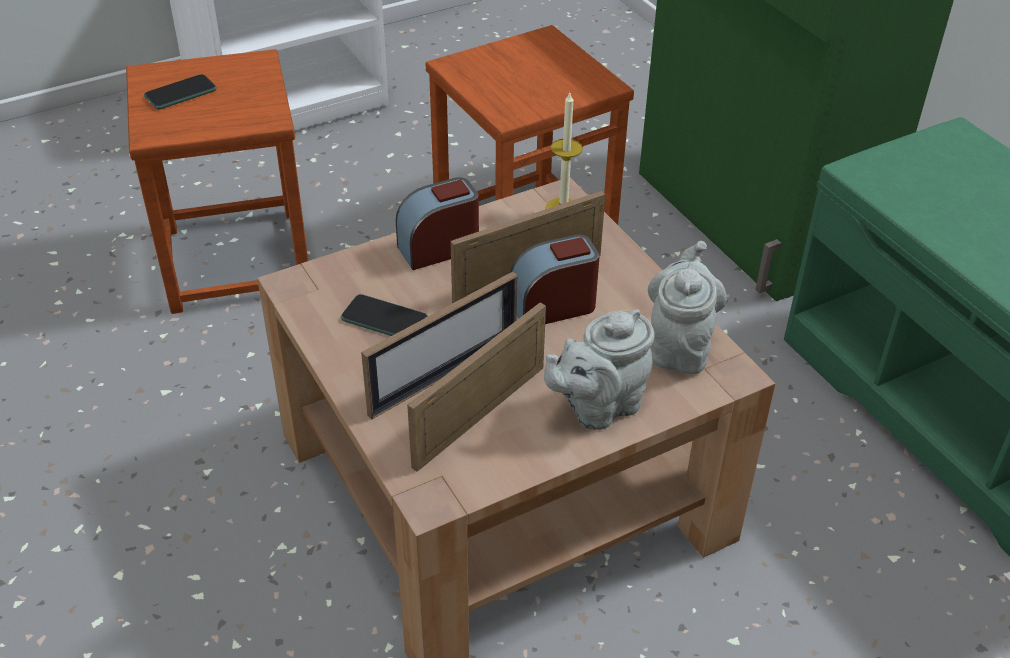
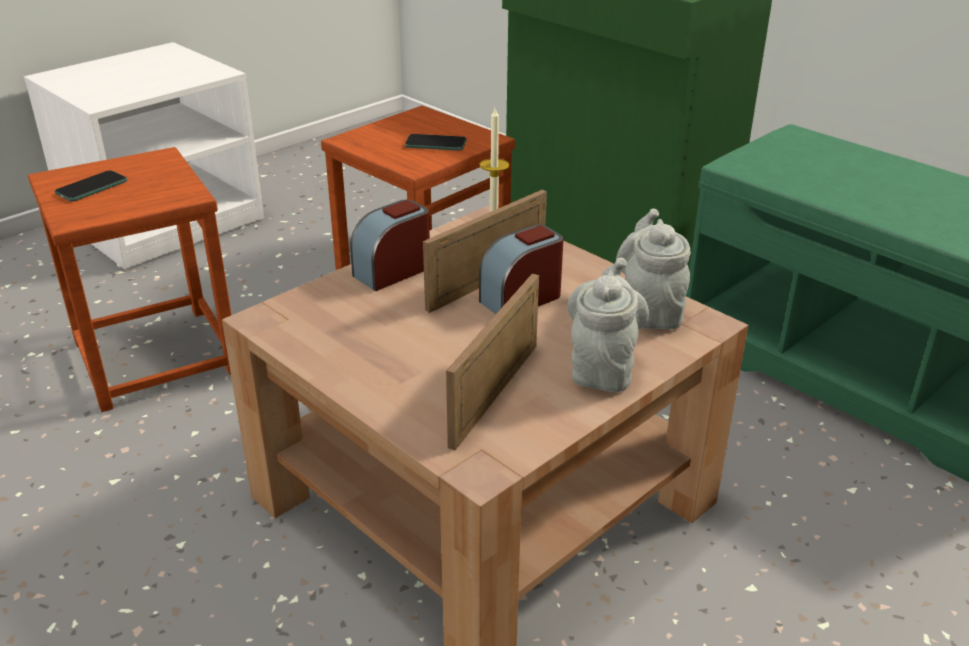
camera: 15 degrees left, 10 degrees down
phone [341,294,428,336] -> phone moved to [405,134,467,151]
picture frame [361,272,517,419] -> none
grey teapot [544,310,655,430] -> grey teapot turned 150 degrees clockwise [567,258,649,392]

